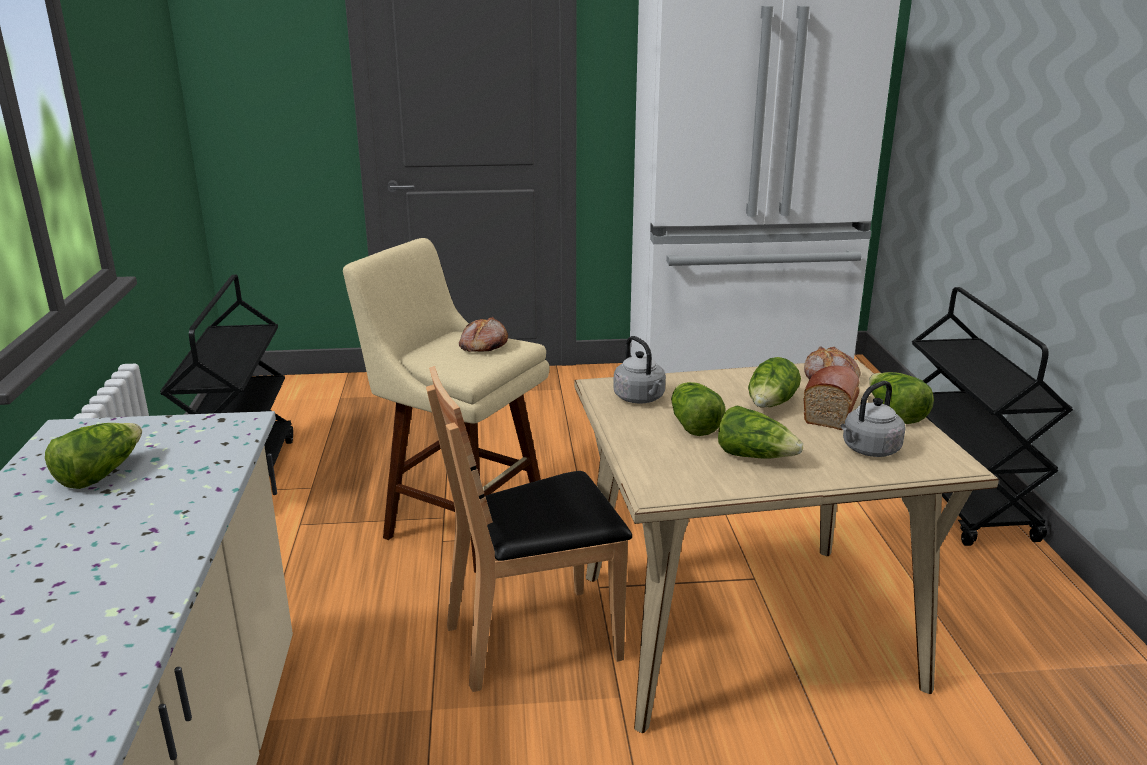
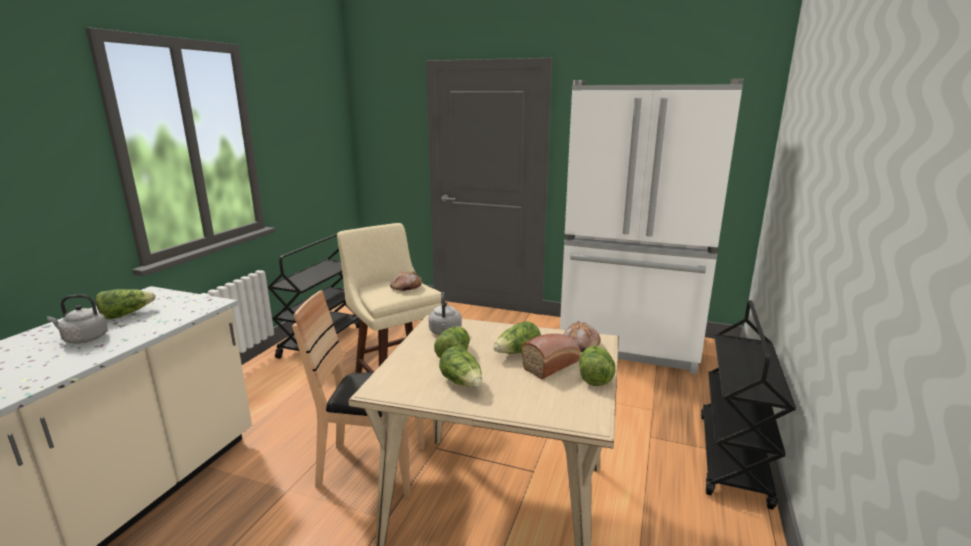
camera: 25 degrees right, 5 degrees down
grey kettle [841,381,906,457] -> grey kettle moved to [47,294,108,344]

